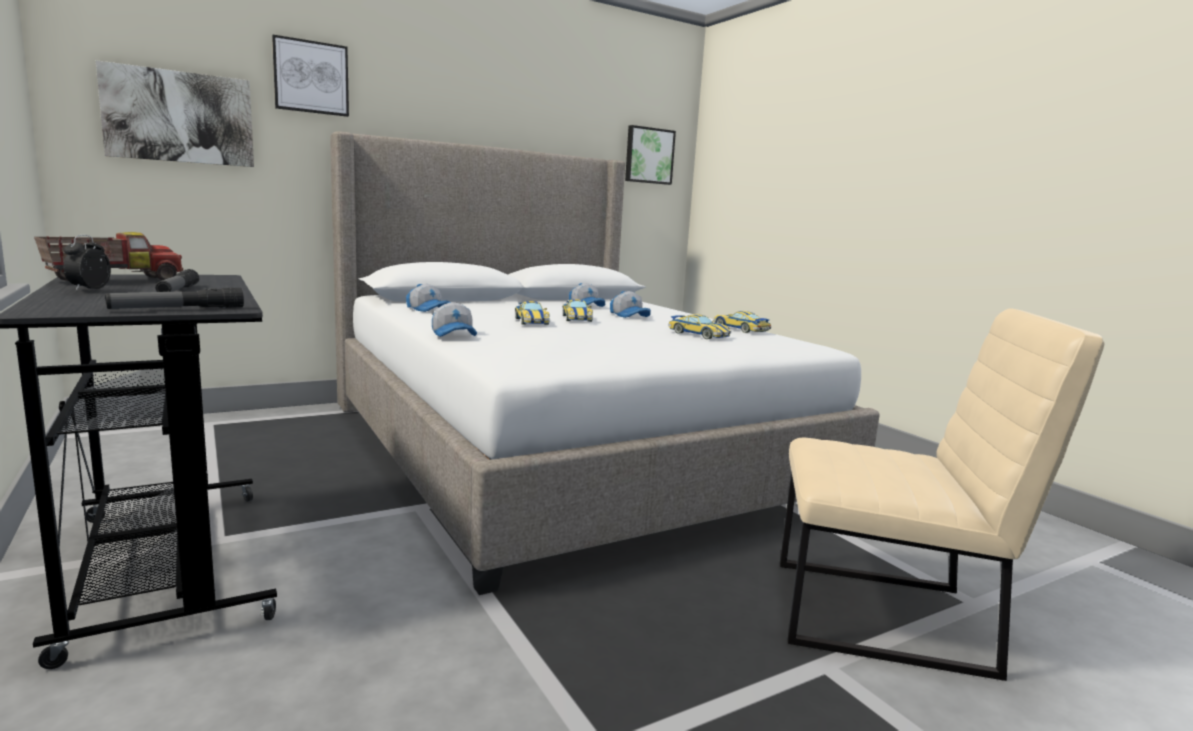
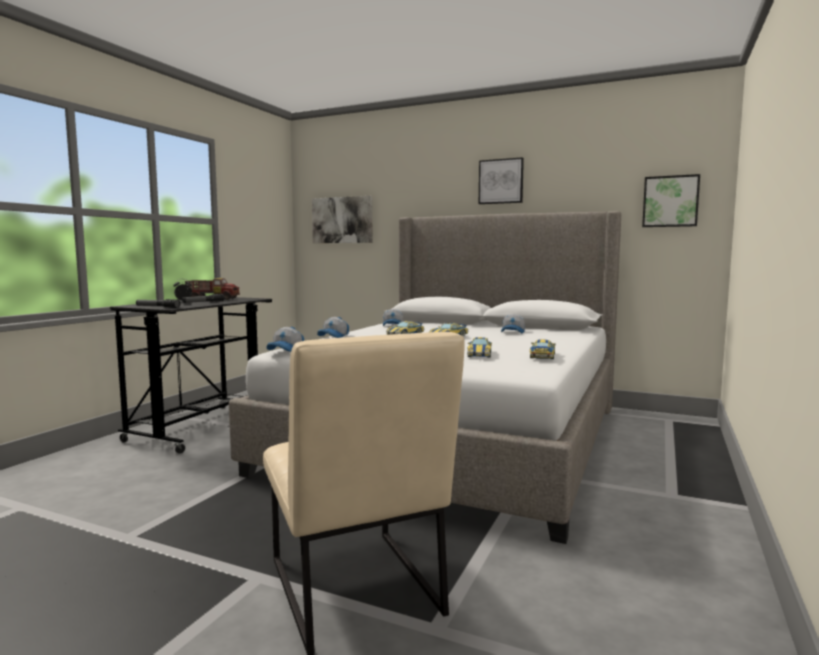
camera: 55 degrees right, 5 degrees down
picture [272,35,349,117] -> picture moved to [479,157,524,204]
cap [610,291,651,318] -> cap moved to [266,327,304,352]

